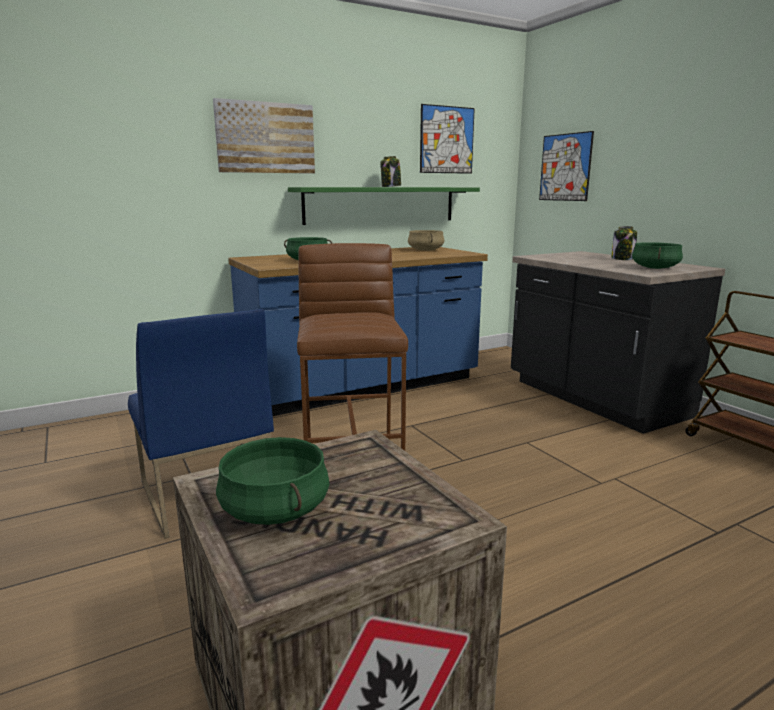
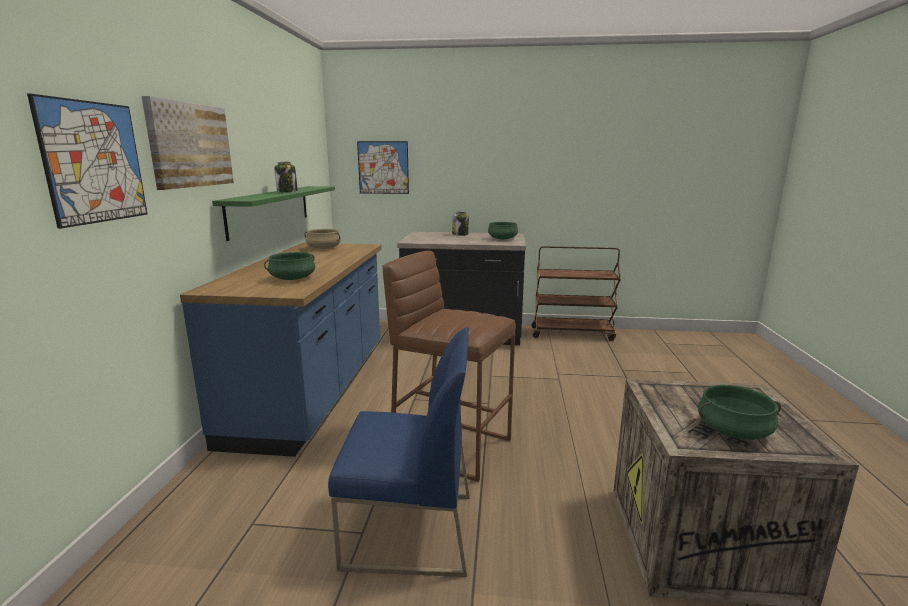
camera: 55 degrees left, 0 degrees up
picture [420,104,475,174] -> picture moved to [27,93,148,229]

